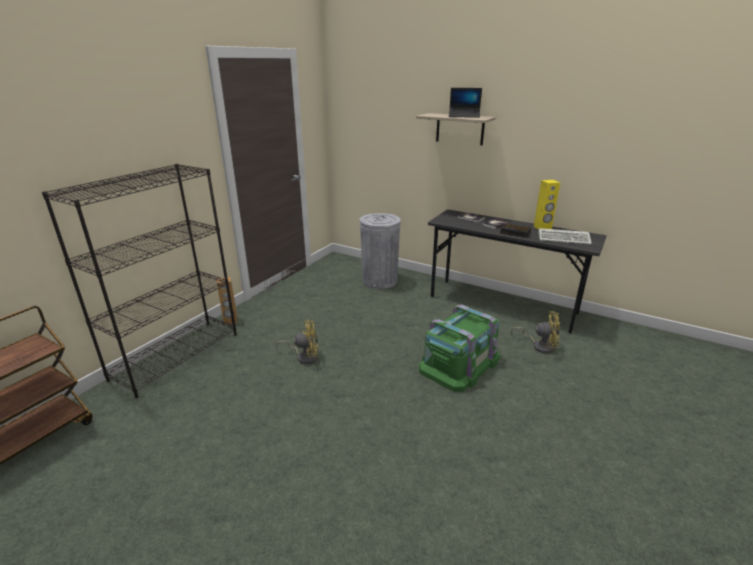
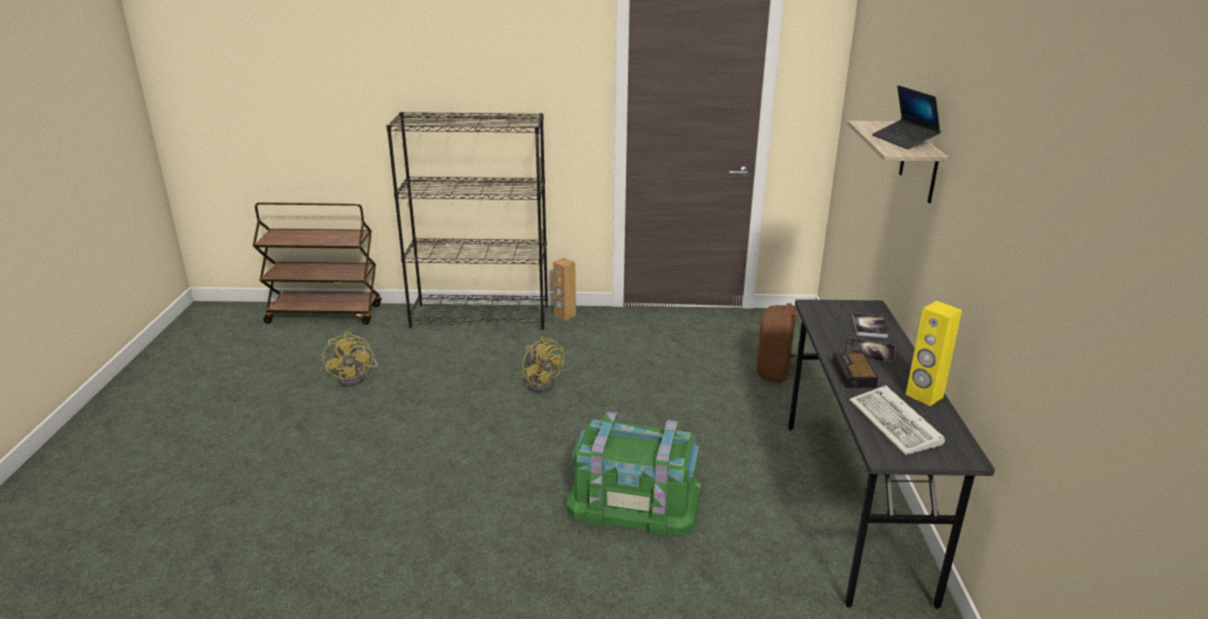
camera: 60 degrees right, 0 degrees up
grey trash can [359,213,401,289] -> brown backpack [756,303,811,383]
yellow fan [511,311,560,353] -> yellow fan moved to [323,332,378,387]

